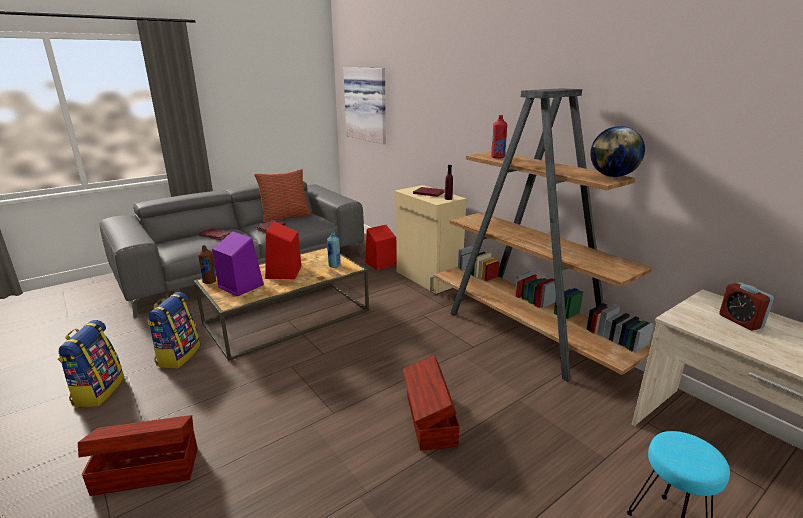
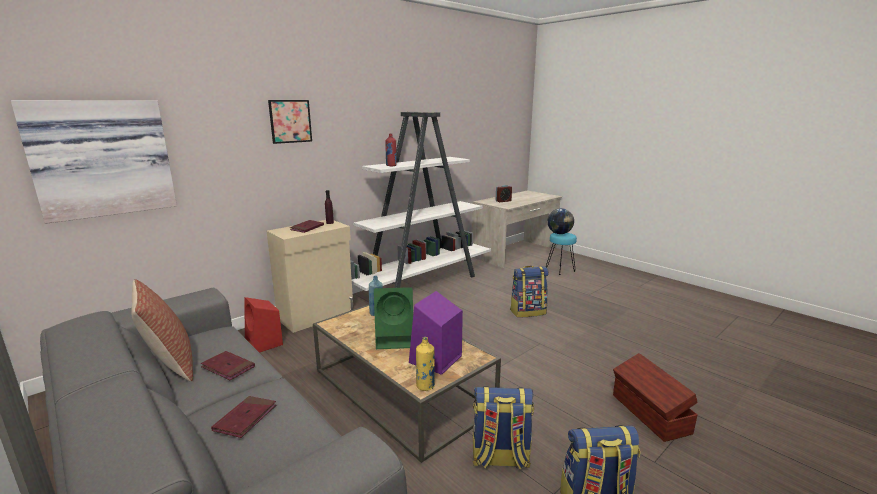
camera: 95 degrees left, 5 degrees down
brown bottle [198,245,216,284] -> yellow bottle [416,337,435,391]
red speaker [265,221,301,279] -> green speaker [374,287,413,349]
brown storage box [403,355,460,451] -> backpack [510,266,549,318]
brown bookcase [433,88,654,382] -> white bookcase [350,112,491,291]
globe [590,126,645,177] -> globe moved to [547,208,574,234]
none -> picture [268,100,312,144]

